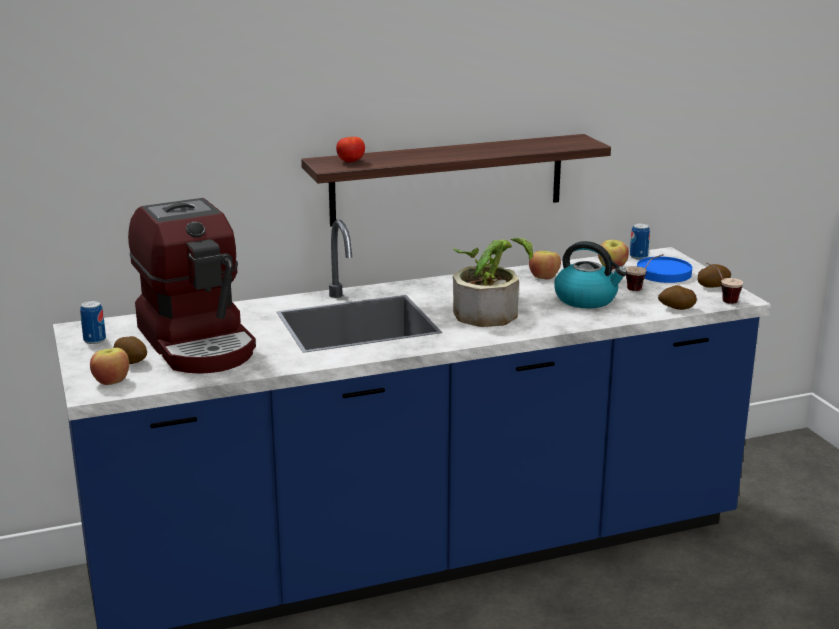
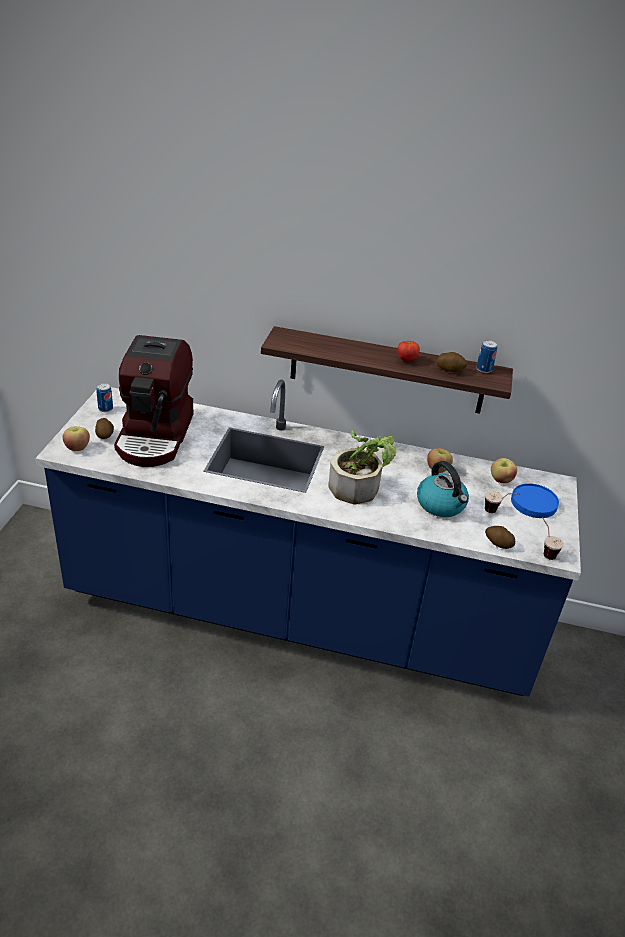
camera: 30 degrees right, 15 degrees up
tomato [336,137,365,163] -> tomato moved to [397,341,420,361]
can [630,223,650,259] -> can moved to [476,340,497,373]
potato [698,264,731,287] -> potato moved to [436,352,467,372]

